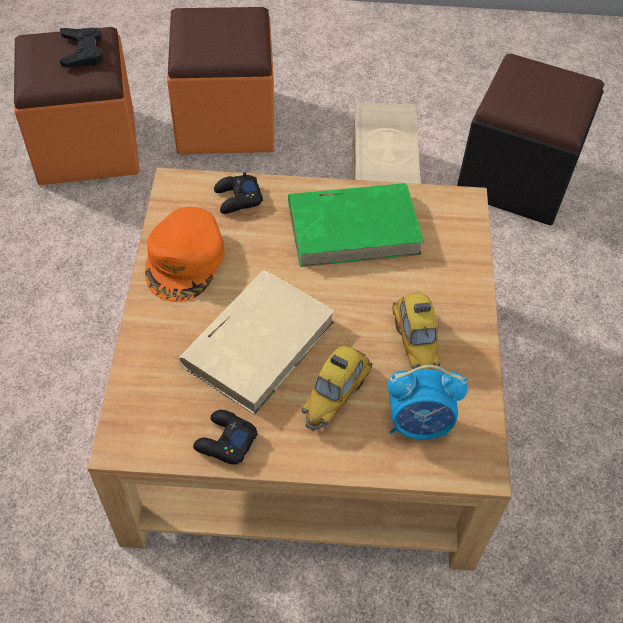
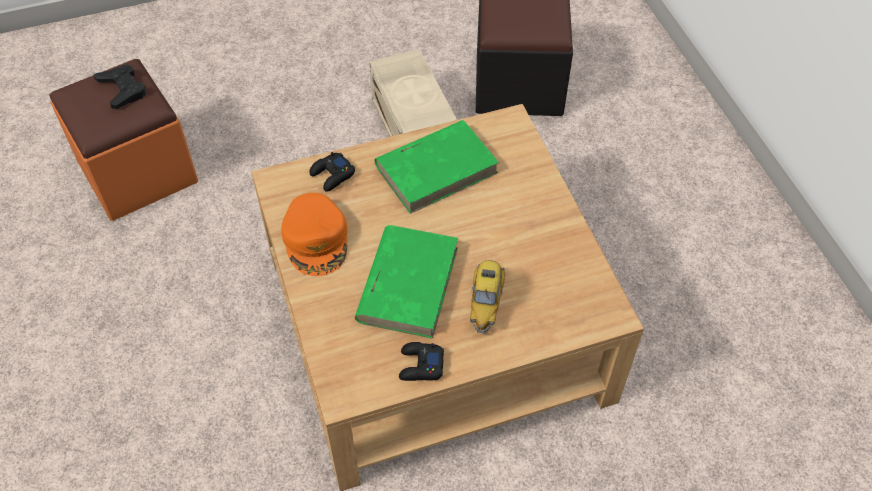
camera: 20 degrees left, 0 degrees up
orange ottoman [167,7,274,154] -> none
beige book [178,270,335,415] -> green book [355,225,458,339]
alarm clock [388,365,468,440] -> none
toy car [392,293,440,370] -> none

